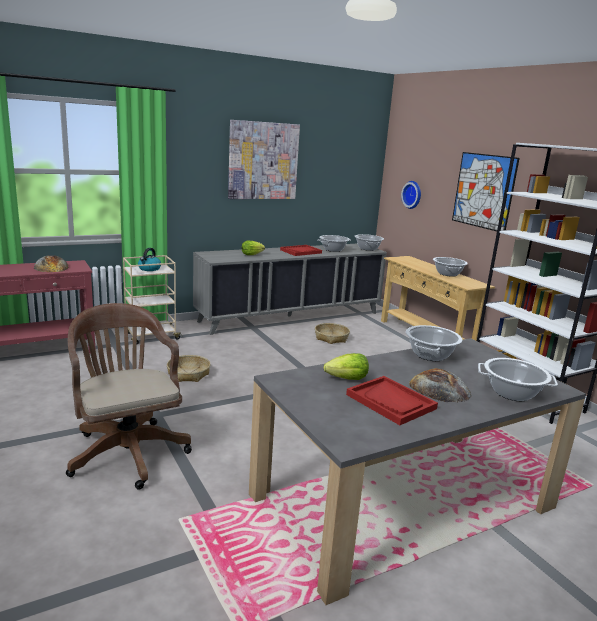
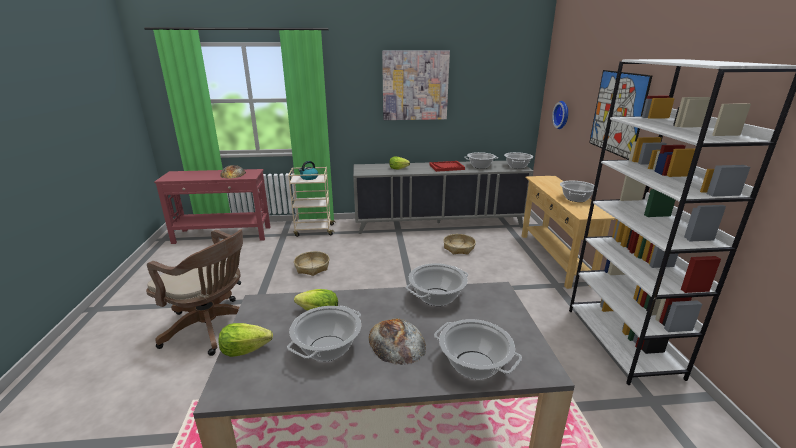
camera: 25 degrees right, 5 degrees up
brown office chair [66,303,192,490] -> brown office chair turned 120 degrees clockwise [146,229,243,356]
red tray [346,376,438,425] -> cooking pot [287,306,361,361]
none -> lettuce [218,323,273,357]

